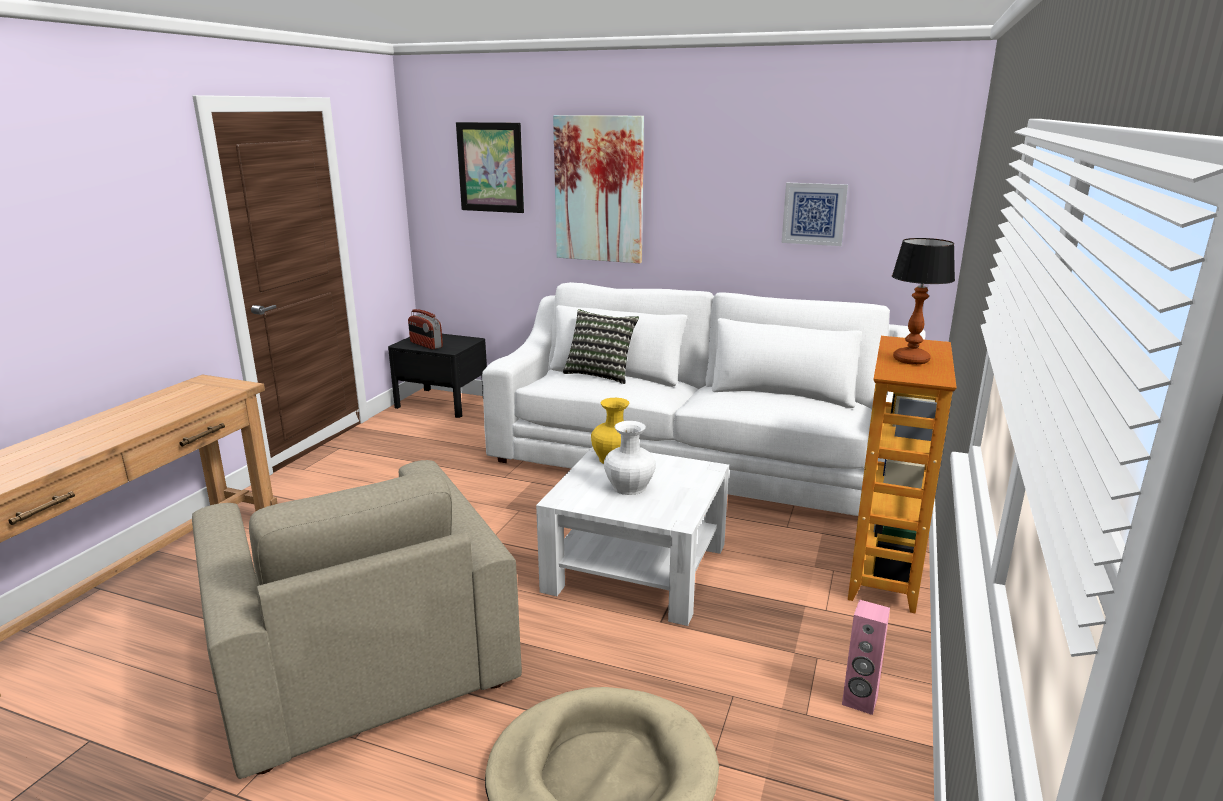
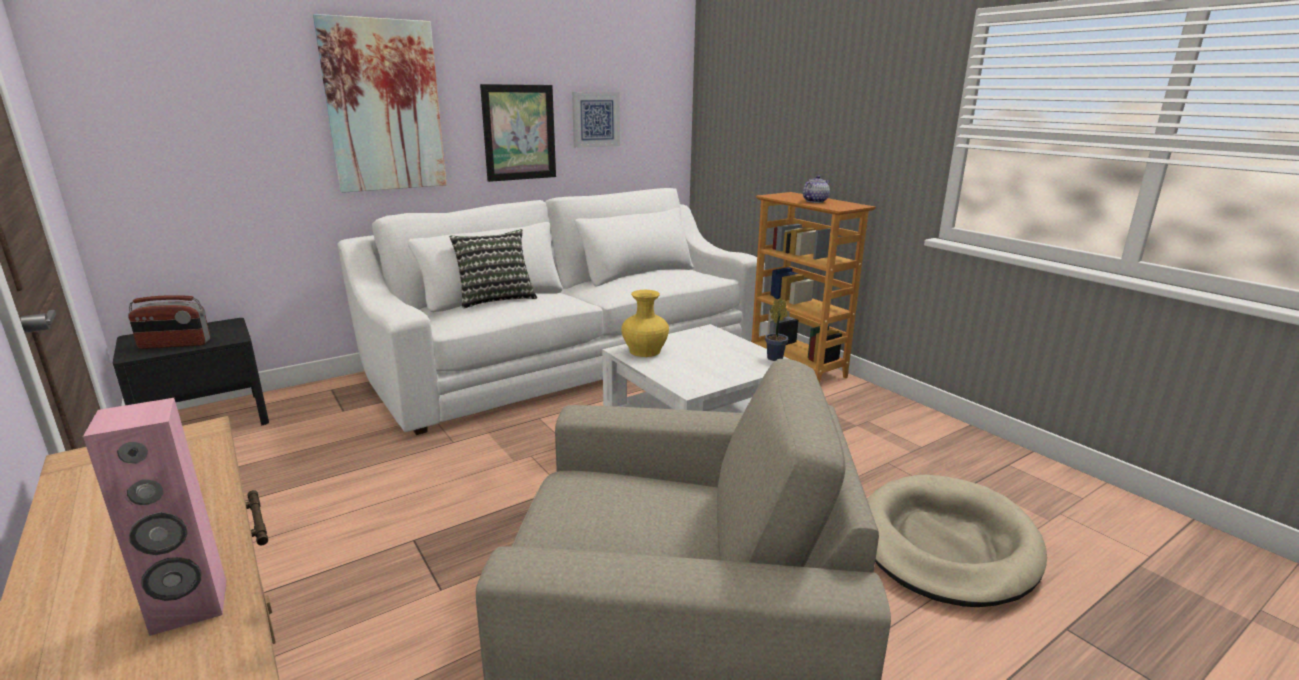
camera: 55 degrees left, 0 degrees up
picture [456,122,524,213] -> picture moved to [480,84,556,182]
white vase [604,421,656,495] -> none
pink speaker [842,600,890,715] -> pink speaker moved to [83,398,226,636]
table lamp [892,238,955,365] -> teapot [803,175,830,203]
none -> potted plant [765,298,788,361]

